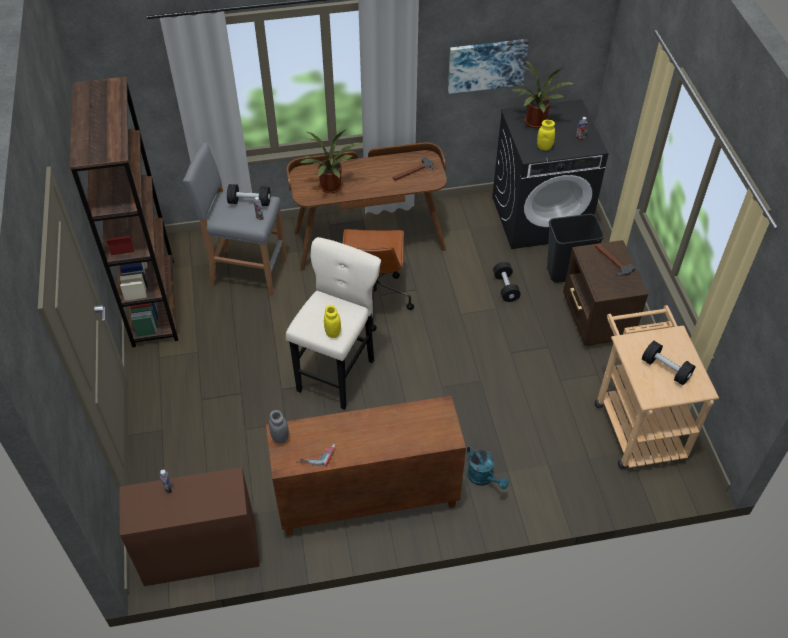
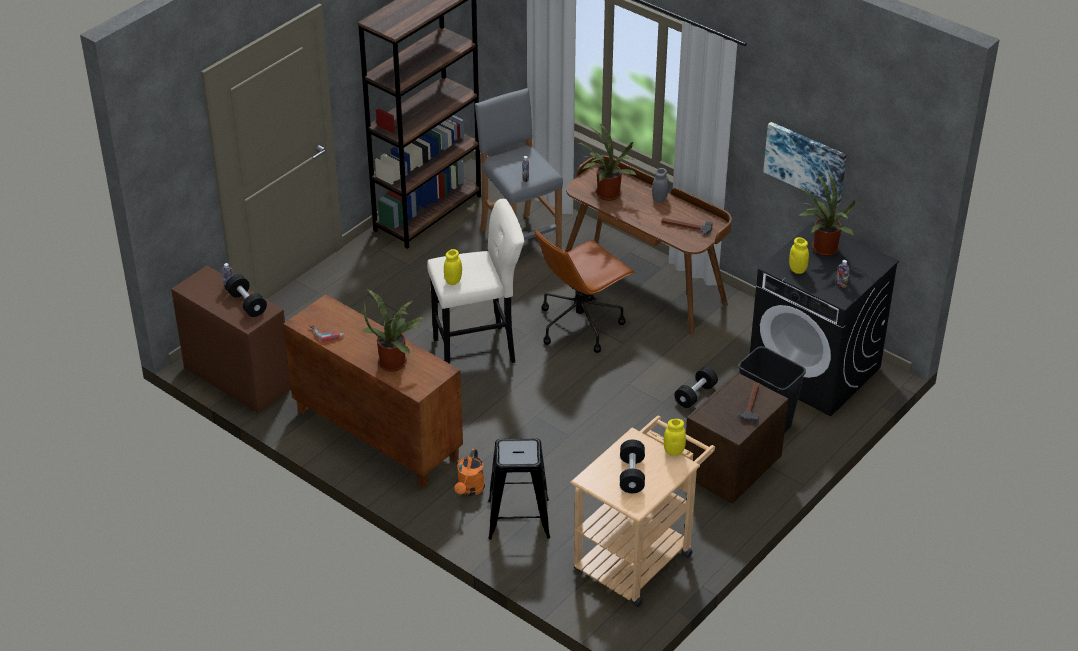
camera: 50 degrees right, 10 degrees down
black dumbbell [227,184,271,206] -> black dumbbell moved to [226,274,267,317]
grey jar [269,410,289,444] -> grey jar moved to [652,168,669,203]
turquoise watering can [467,445,509,489] -> orange watering can [454,449,485,496]
none -> potted plant [362,289,425,372]
none -> black stool [488,438,550,540]
none -> yellow jar [664,419,686,456]

